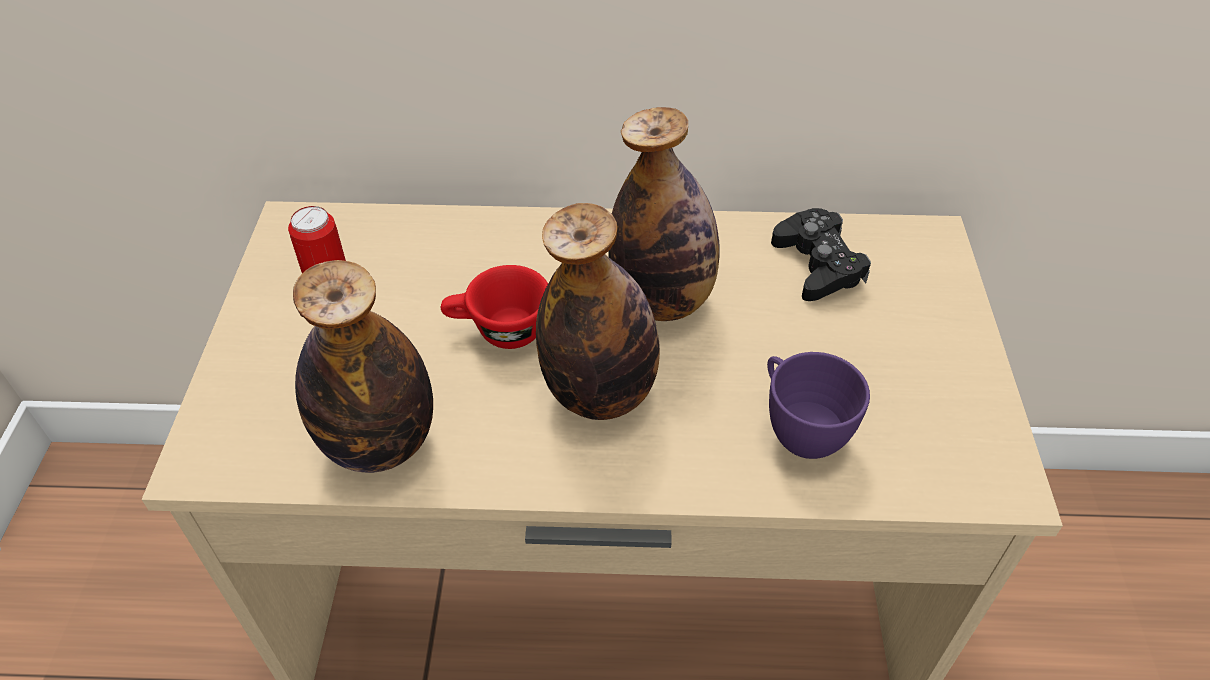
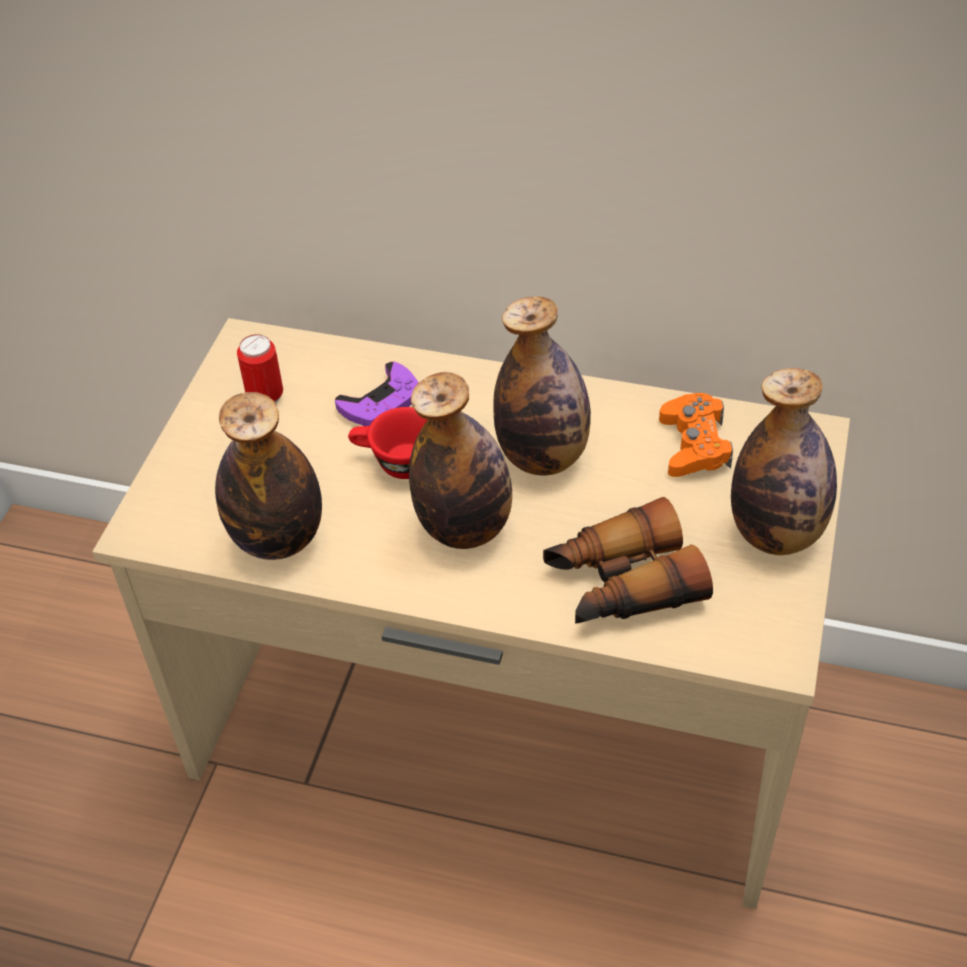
camera: 15 degrees right, 0 degrees up
purple cup [767,352,870,459] -> binoculars [543,497,713,624]
black game controller [771,208,871,301] -> orange game controller [659,393,733,477]
none -> purple game controller [335,361,419,426]
none -> bottle [731,368,837,555]

